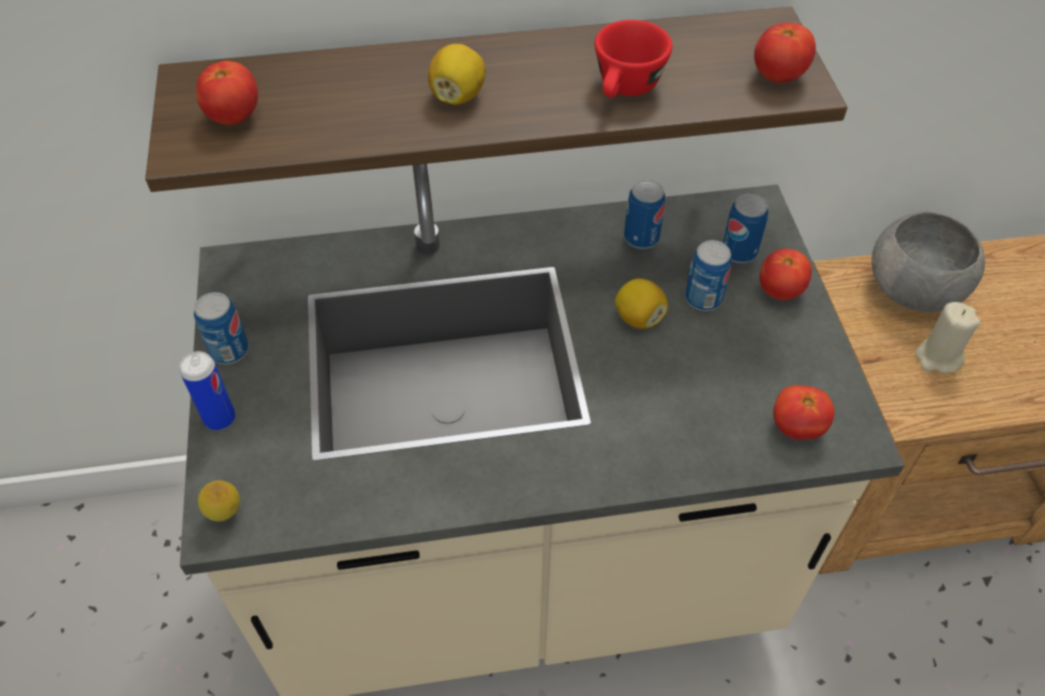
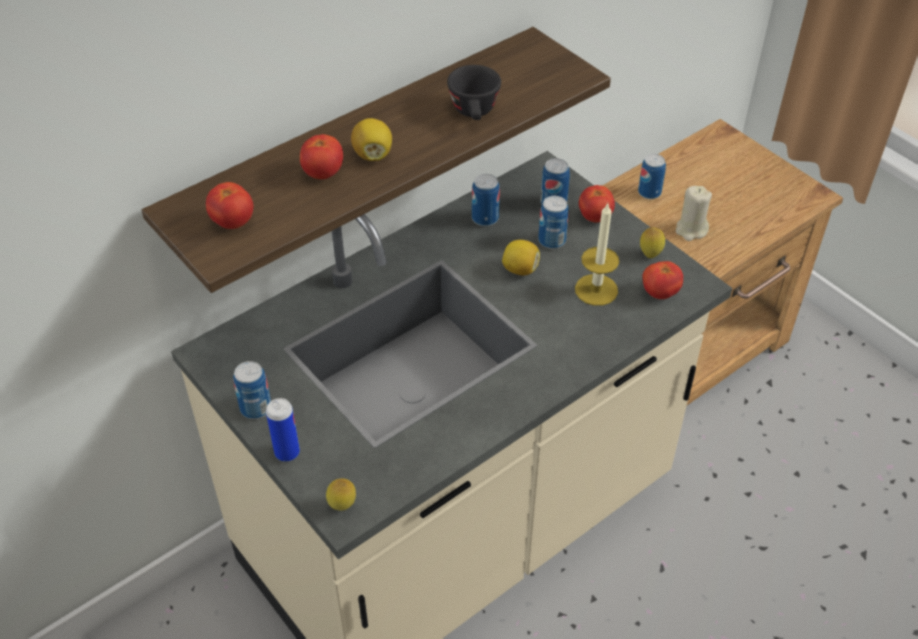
camera: 30 degrees left, 5 degrees down
red cup [594,20,672,98] -> black cup [447,65,501,120]
tomato [754,22,816,83] -> tomato moved to [300,134,343,179]
grey bowl [872,211,985,312] -> can [638,154,666,199]
none -> candle [575,203,619,306]
none -> lemon [640,227,665,258]

